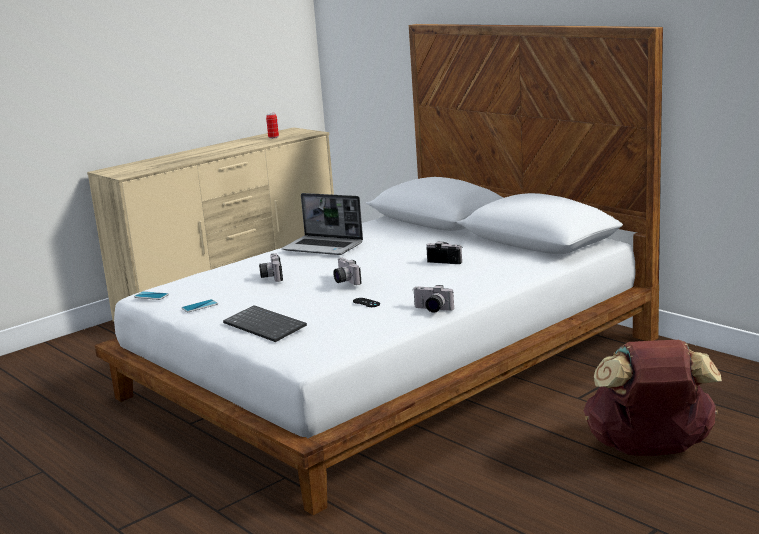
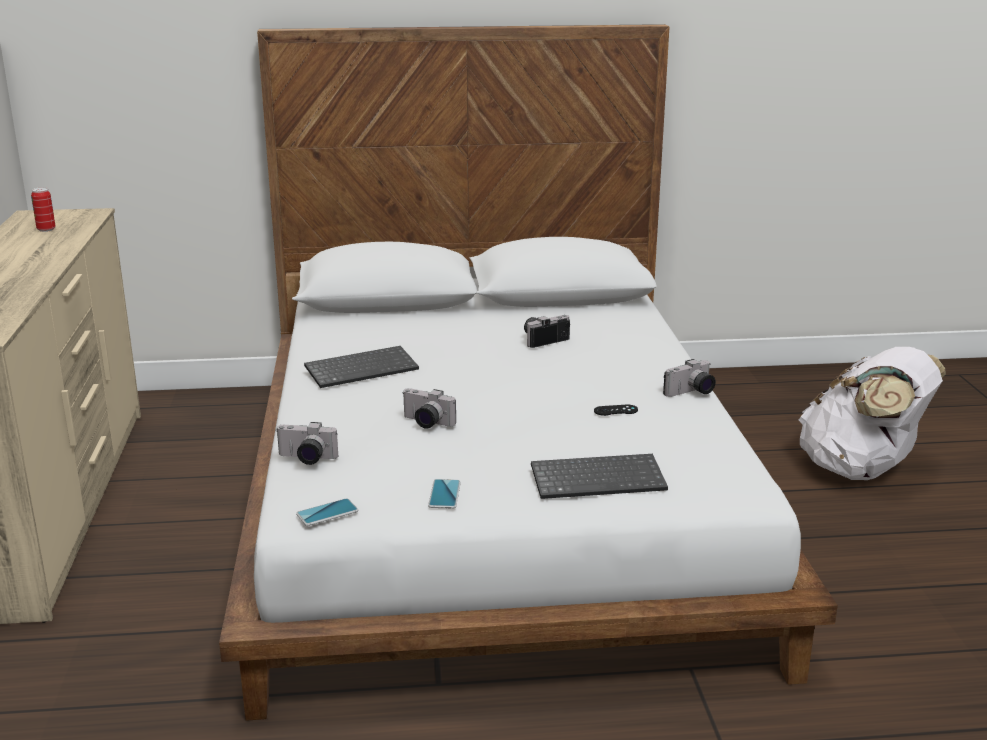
camera: 55 degrees left, 5 degrees up
laptop [282,193,363,255] -> keyboard [304,346,419,388]
camera [333,258,362,285] -> camera moved to [275,422,338,465]
brown backpack [584,340,722,456] -> white backpack [799,347,946,480]

